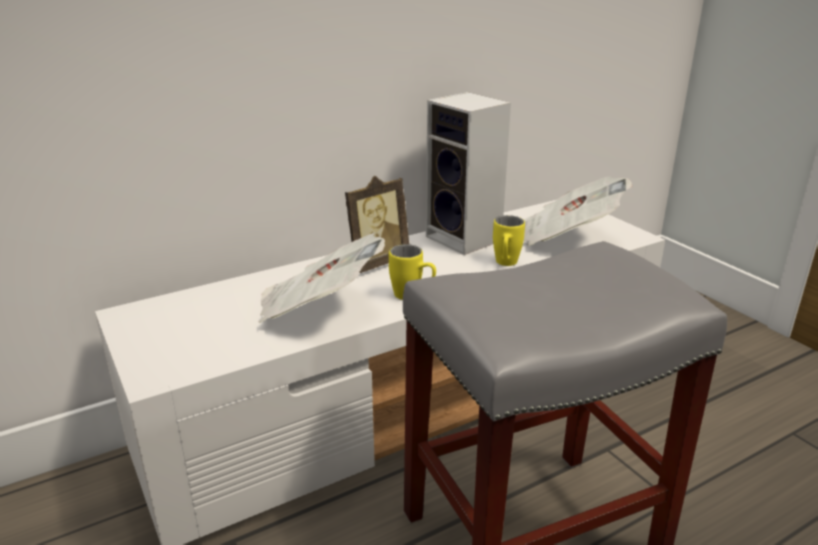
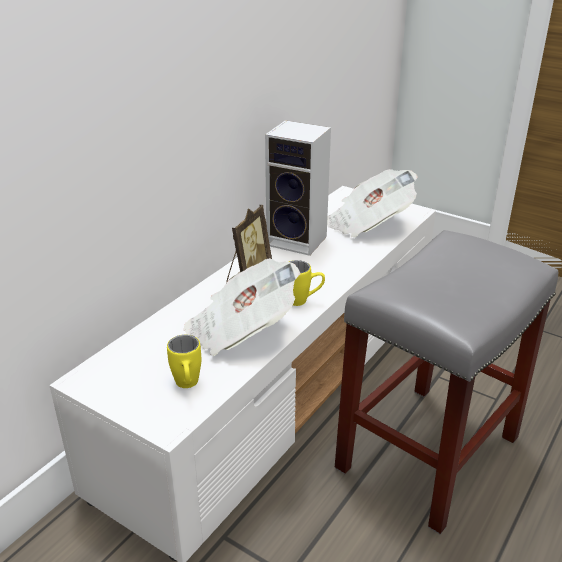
camera: 25 degrees left, 5 degrees up
yellow mug [493,215,525,266] -> yellow mug moved to [167,335,201,388]

